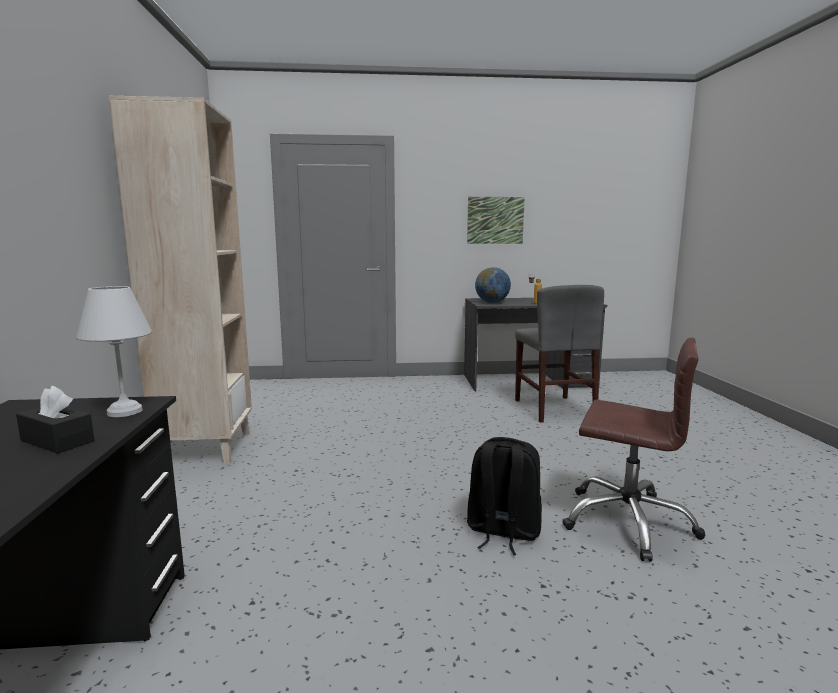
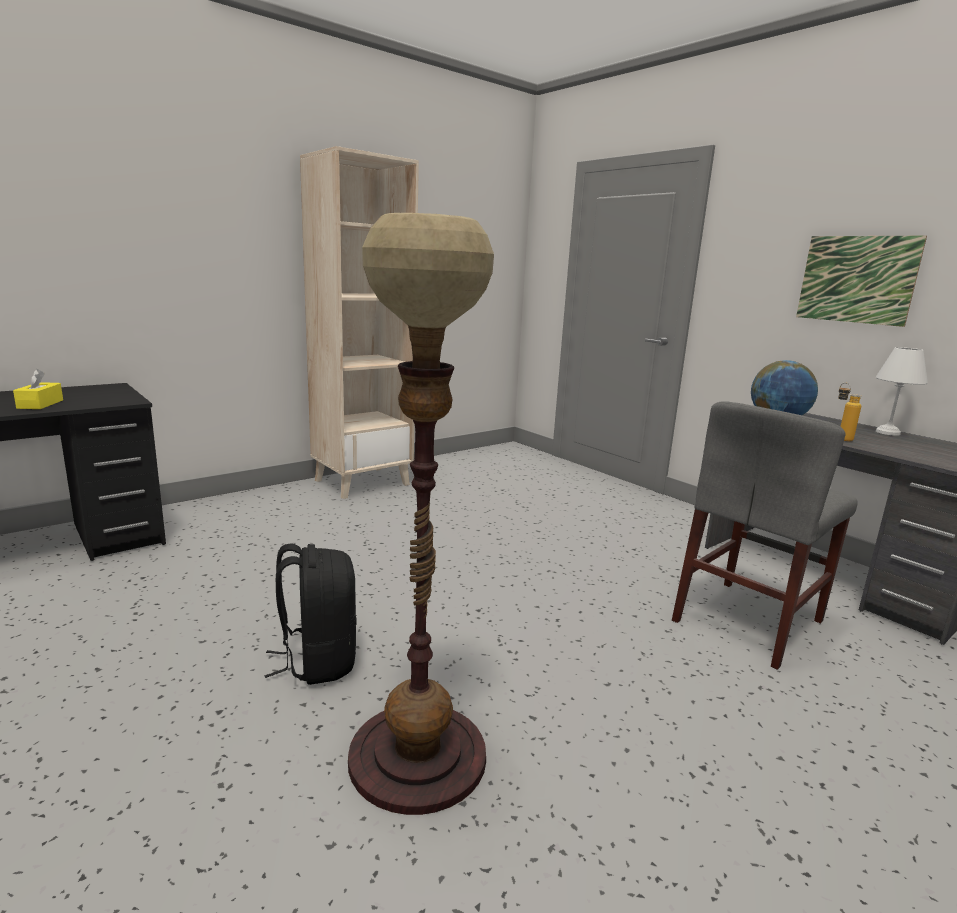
camera: 55 degrees right, 5 degrees up
black tissue box [16,386,94,454] -> yellow tissue box [13,369,63,409]
white table lamp [76,286,152,417] -> white table lamp moved to [876,347,928,436]
brown office chair [563,338,705,562] -> floor lamp [348,213,494,815]

